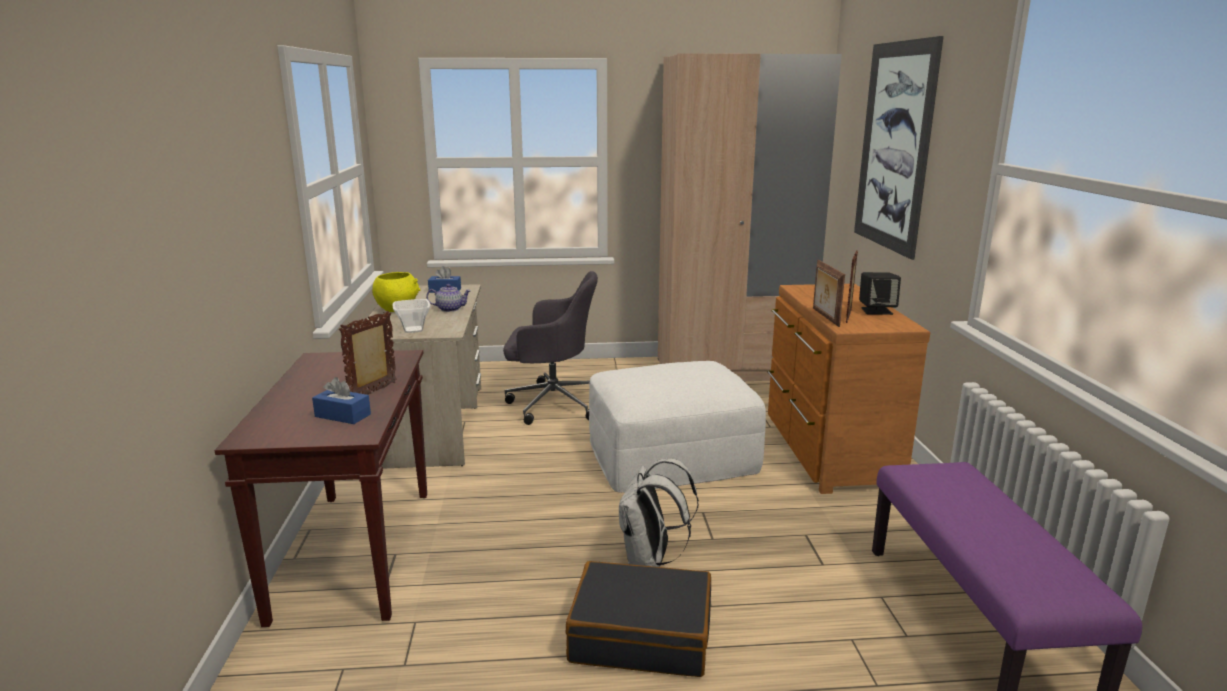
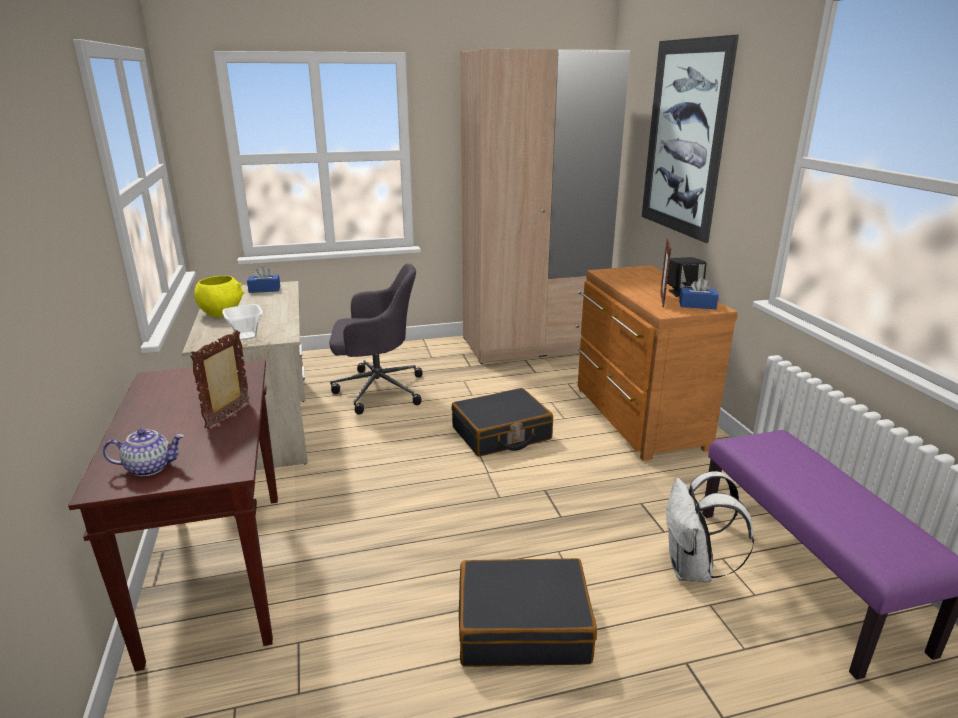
camera: 10 degrees left, 5 degrees up
blue tissue box [312,377,371,424] -> blue tissue box moved to [679,277,719,309]
teapot [426,284,471,312] -> teapot moved to [103,429,184,476]
white ottoman [589,361,766,493] -> black suitcase [452,388,553,457]
white backpack [619,459,699,567] -> white backpack moved to [666,471,754,583]
picture frame [813,260,845,327] -> none

